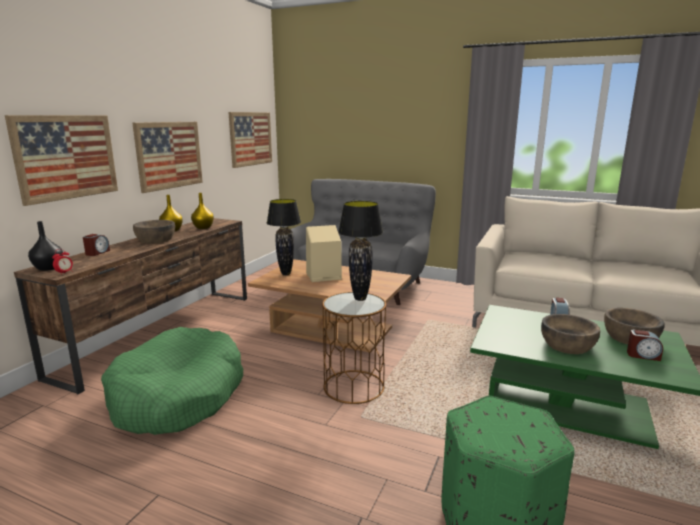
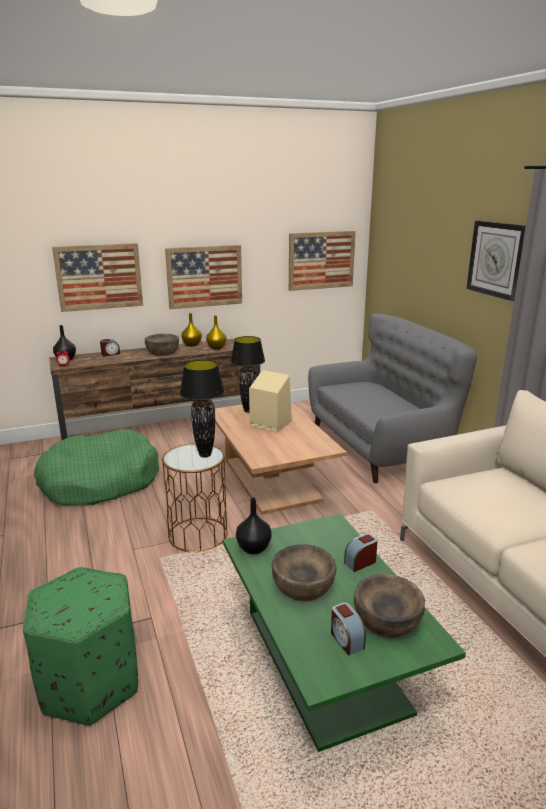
camera: 45 degrees right, 5 degrees up
none -> black vase [236,497,272,554]
none -> wall clock [466,220,526,302]

